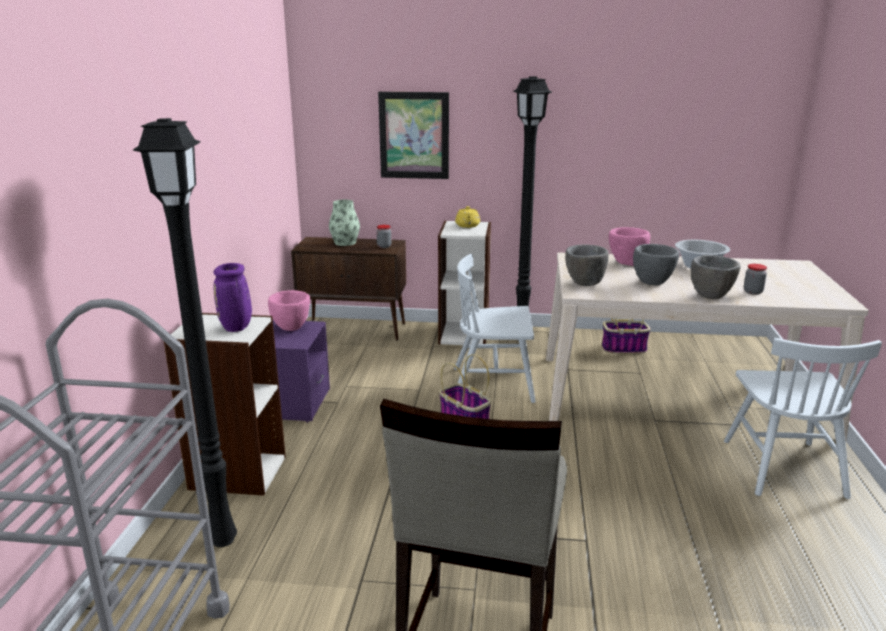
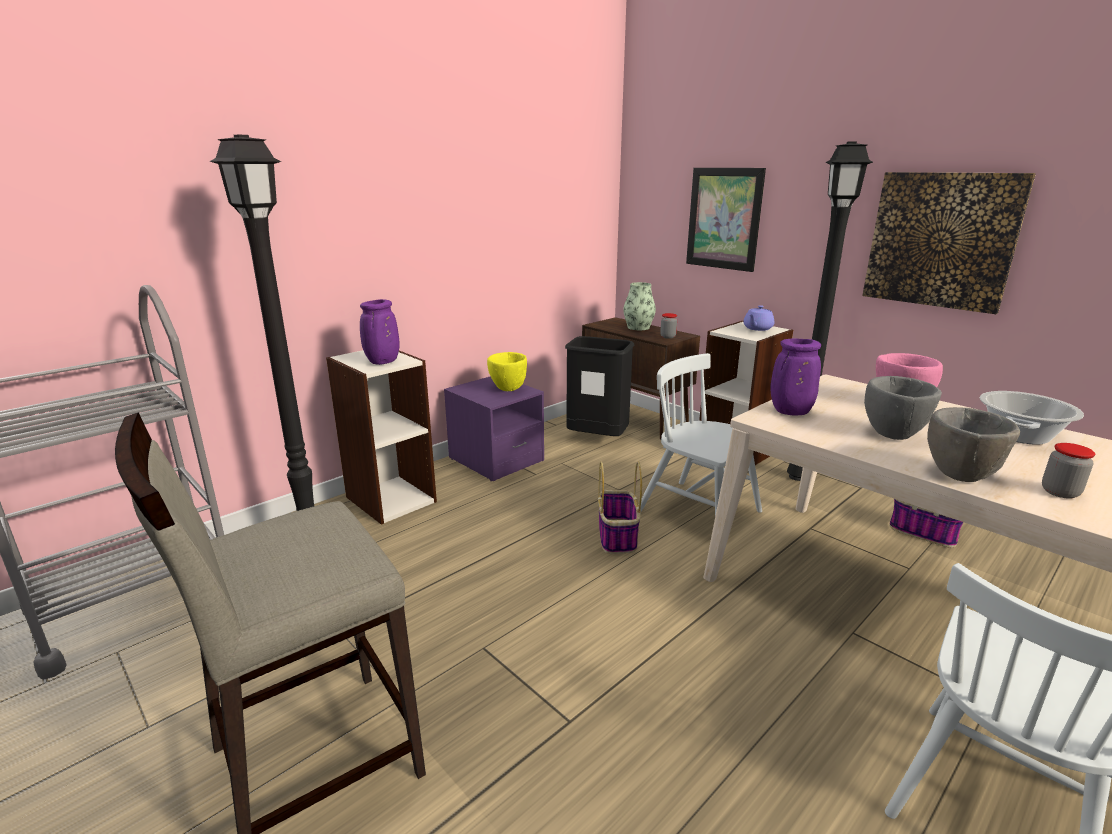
camera: 40 degrees right, 0 degrees up
pink bowl [268,290,310,331] -> yellow bowl [487,352,527,391]
yellow teapot [455,206,480,228] -> purple teapot [744,305,775,331]
grey bowl [565,245,609,286] -> purple vase [771,339,821,416]
none -> black trash can [565,336,635,436]
none -> picture [862,172,1036,314]

